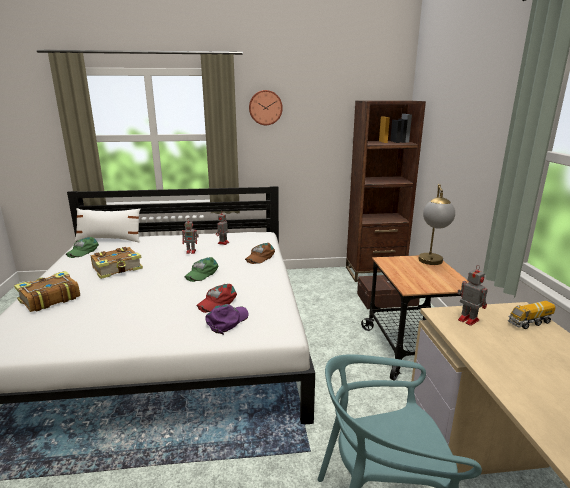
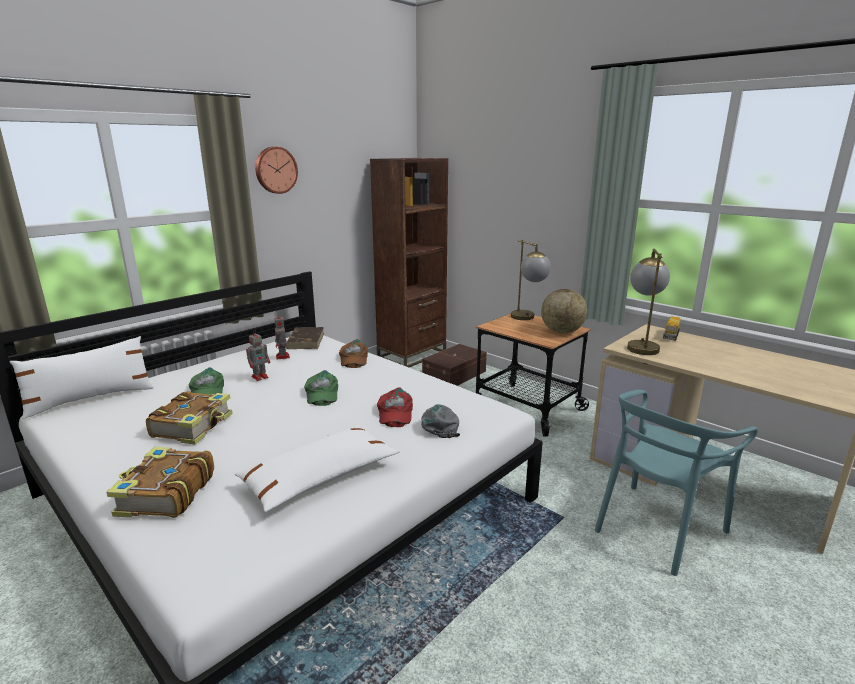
camera: 40 degrees left, 0 degrees up
green cap [66,237,99,258] -> green cap moved to [189,367,224,395]
purple cap [205,304,248,335] -> grey cap [421,404,460,438]
toy robot [457,265,488,326] -> table lamp [627,249,670,355]
none -> white pillow [235,425,400,512]
none -> brown book [285,327,324,349]
none -> globe [541,289,587,334]

